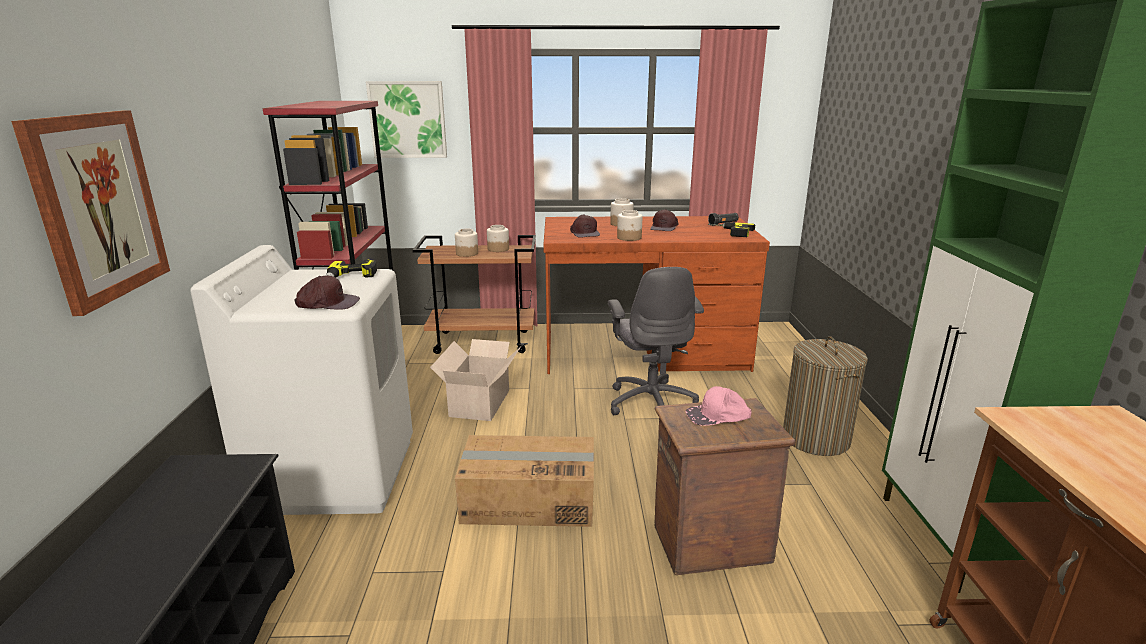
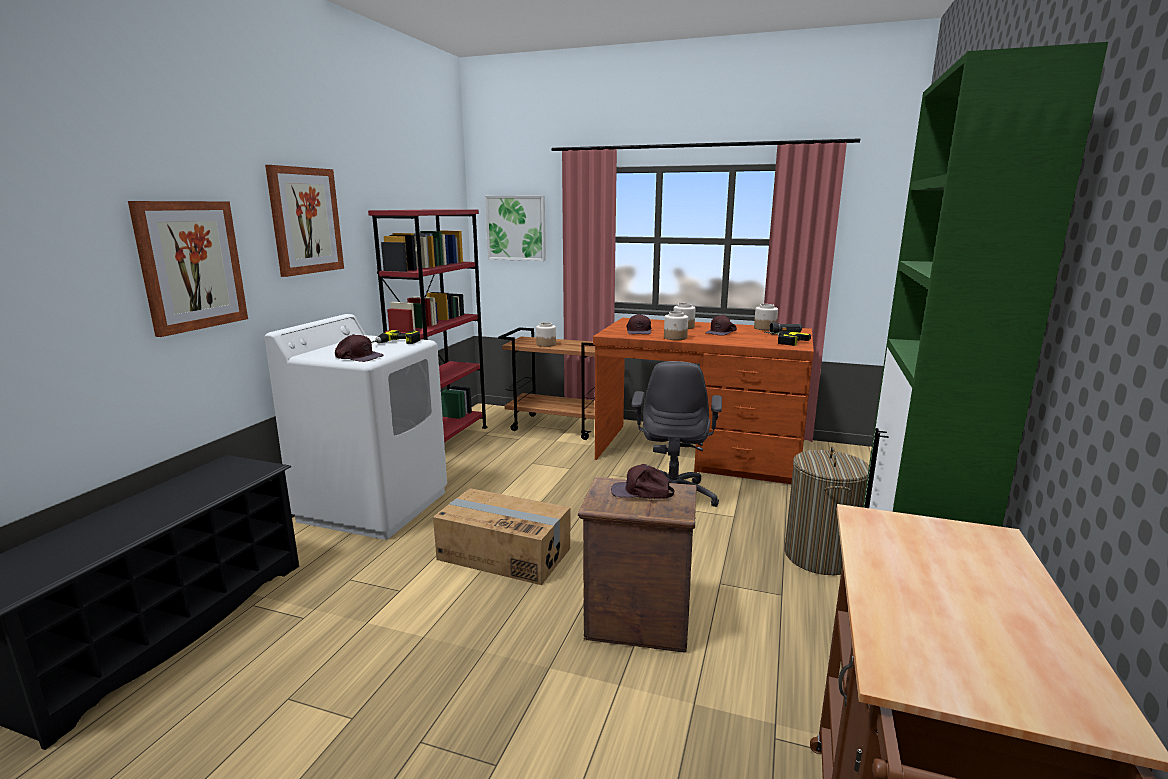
camera: 20 degrees right, 5 degrees down
cardboard box [430,339,521,421] -> none
jar [487,225,509,252] -> jar moved to [754,304,778,331]
pink cap [686,386,752,426] -> brown cap [611,464,675,499]
none -> picture [265,165,344,277]

